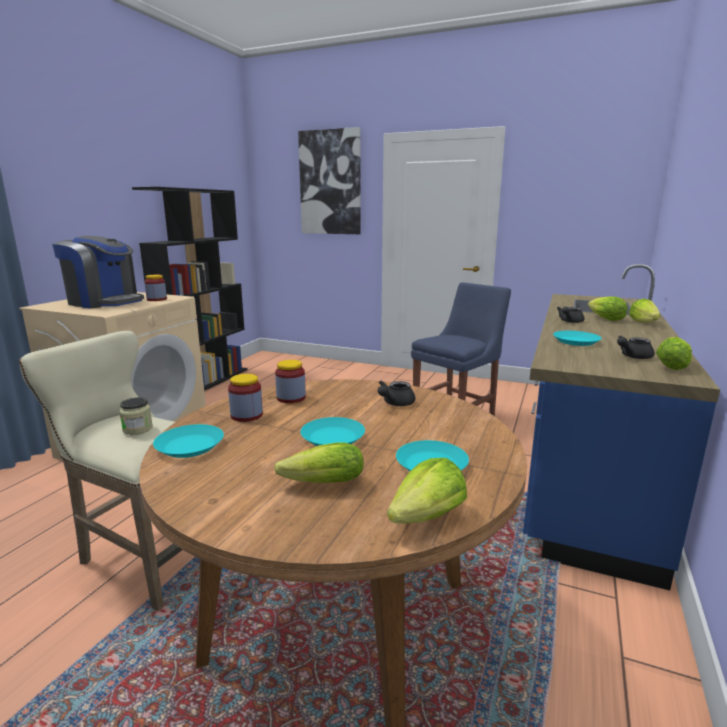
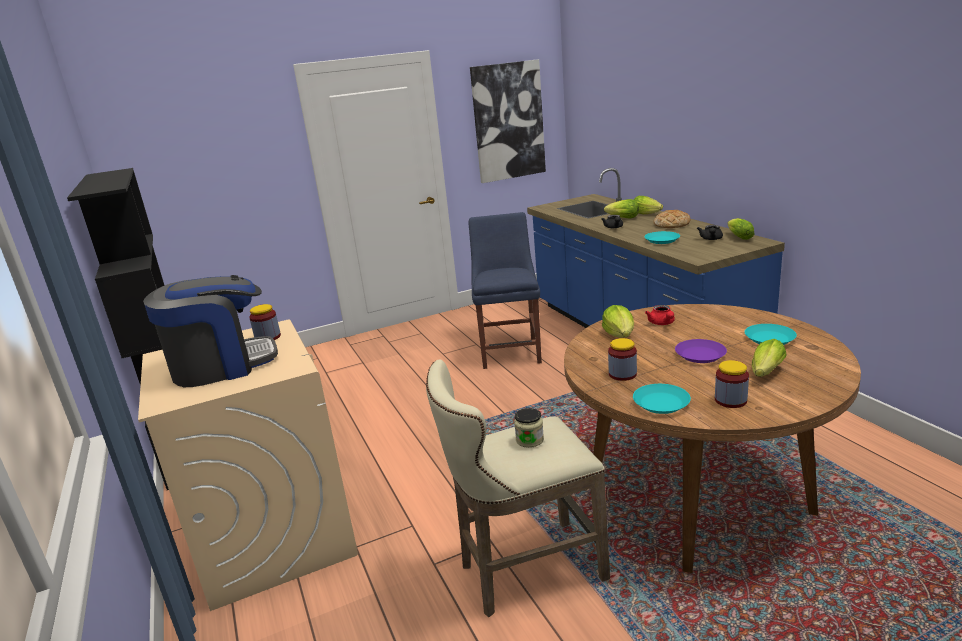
camera: 45 degrees left, 5 degrees up
jar [275,360,306,403] -> jar moved to [715,360,749,408]
picture [298,127,361,234] -> picture moved to [470,59,546,183]
turquoise plate [300,417,365,446] -> purple plate [675,339,727,363]
black teapot [378,381,415,406] -> red teapot [645,305,675,325]
lettuce [387,458,467,524] -> lettuce moved to [602,305,634,337]
none -> bread [653,210,690,228]

